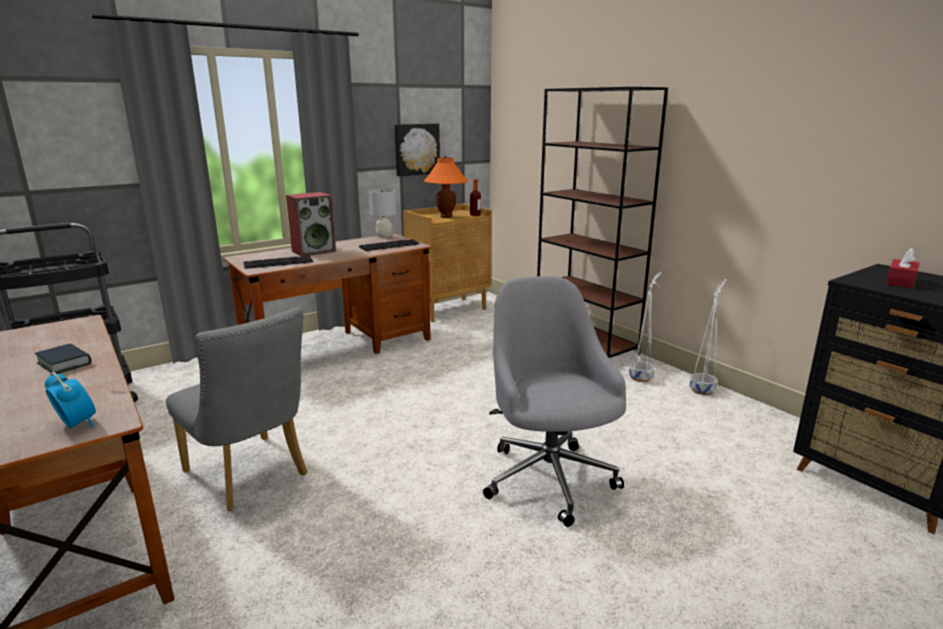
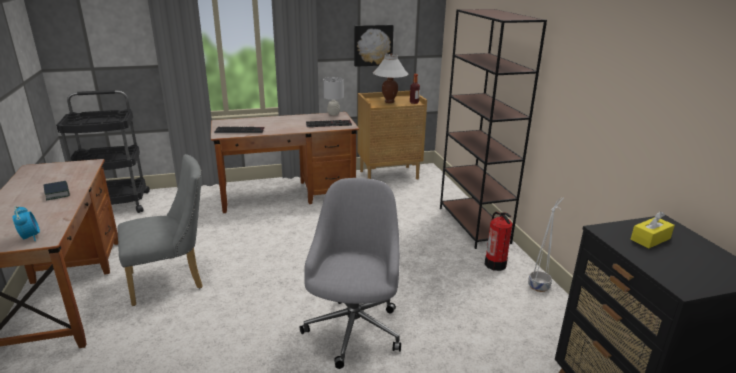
camera: 20 degrees right, 5 degrees up
grey chair [166,307,308,511] -> grey chair turned 90 degrees counterclockwise [118,154,203,306]
speaker [286,192,336,256] -> none
orange table lamp [424,156,468,218] -> white table lamp [373,53,409,103]
white planter [629,272,662,382] -> fire extinguisher [485,211,513,271]
red tissue box [886,248,919,288] -> yellow tissue box [631,212,675,248]

